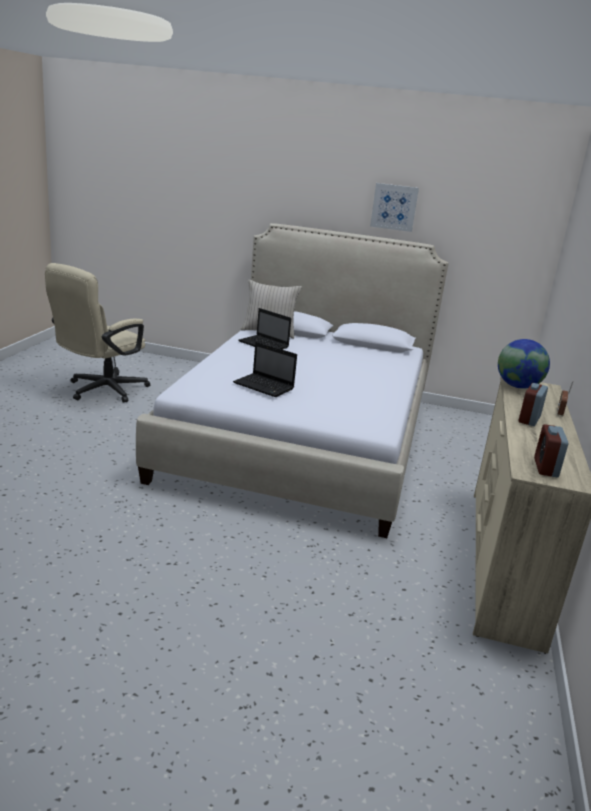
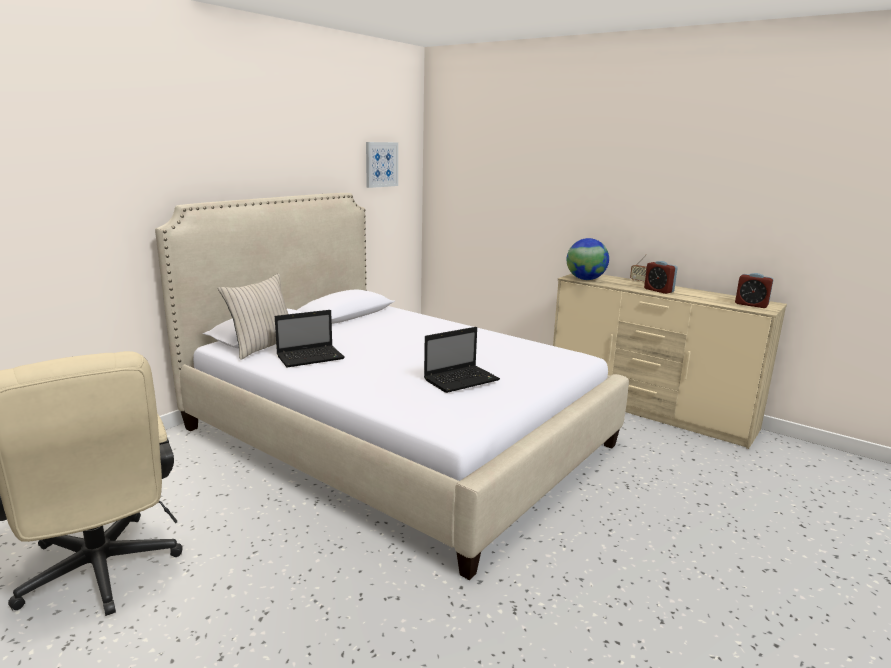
camera: 65 degrees left, 5 degrees down
picture [370,183,419,232] -> picture moved to [366,142,398,188]

